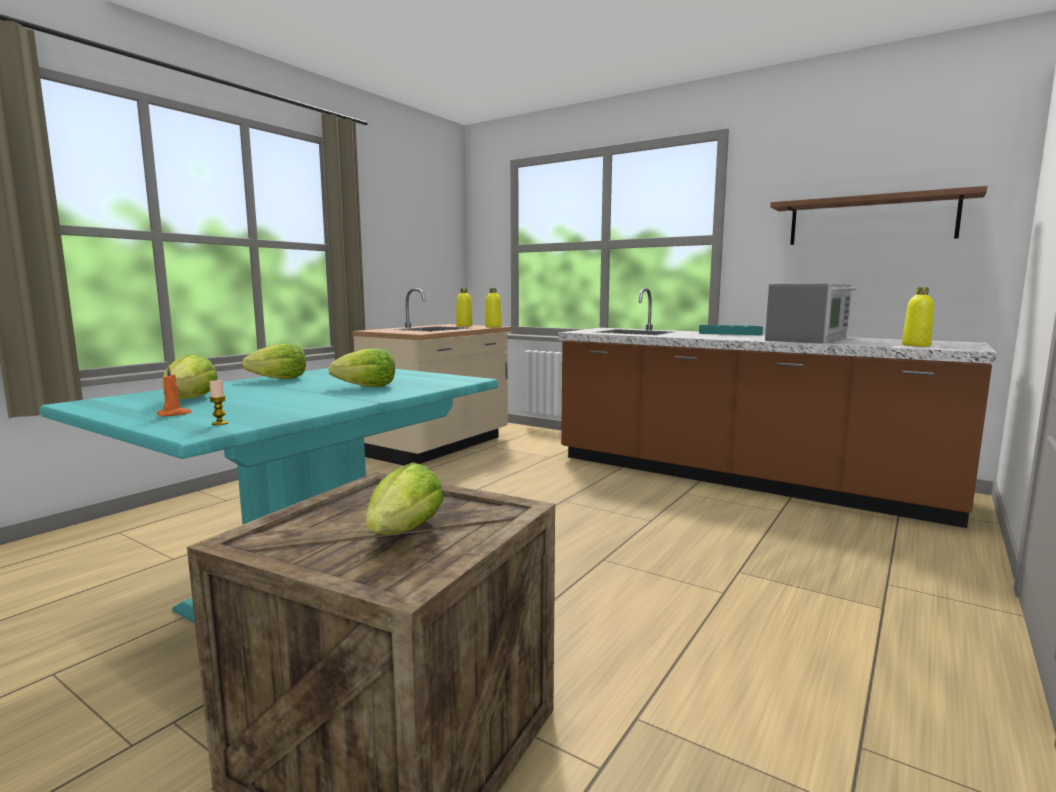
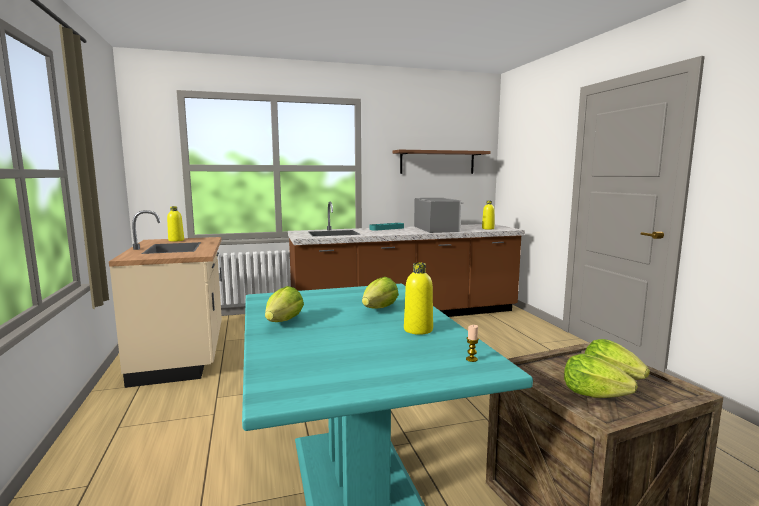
camera: 50 degrees left, 0 degrees up
orange candle [157,365,192,417] -> none
lettuce [162,354,218,399] -> lettuce moved to [564,354,638,398]
yellow bottle [485,288,502,327] -> yellow bottle moved to [404,263,433,335]

